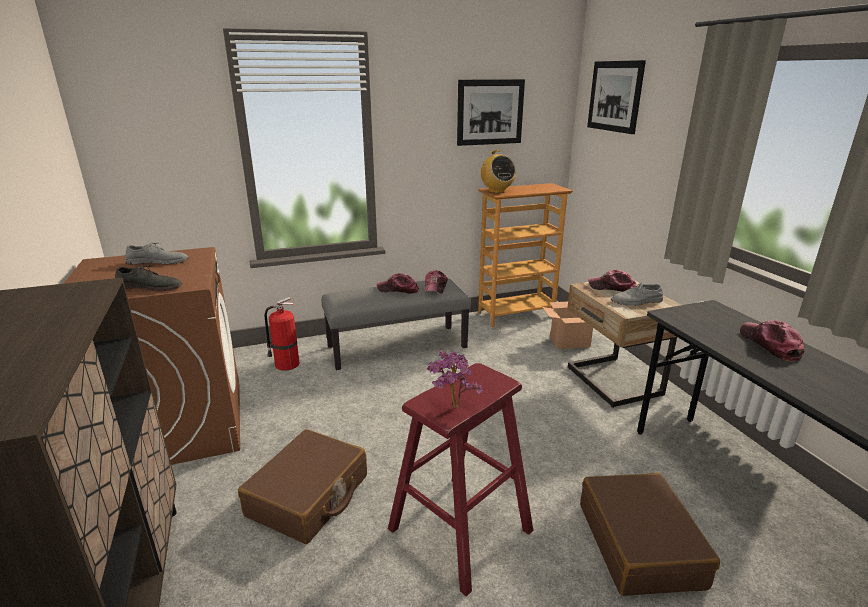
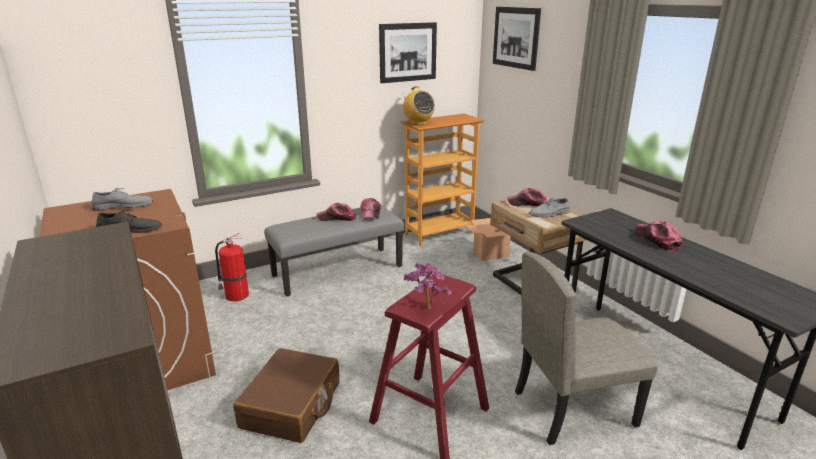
camera: 10 degrees left, 0 degrees up
brown suitcase [580,473,720,596] -> beige chair [515,251,658,445]

